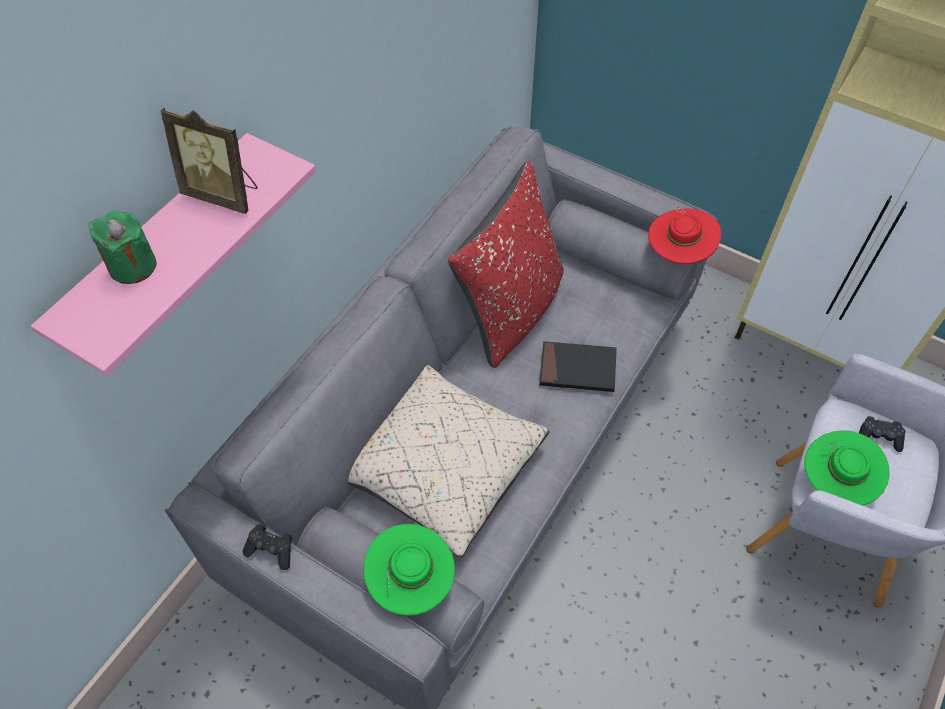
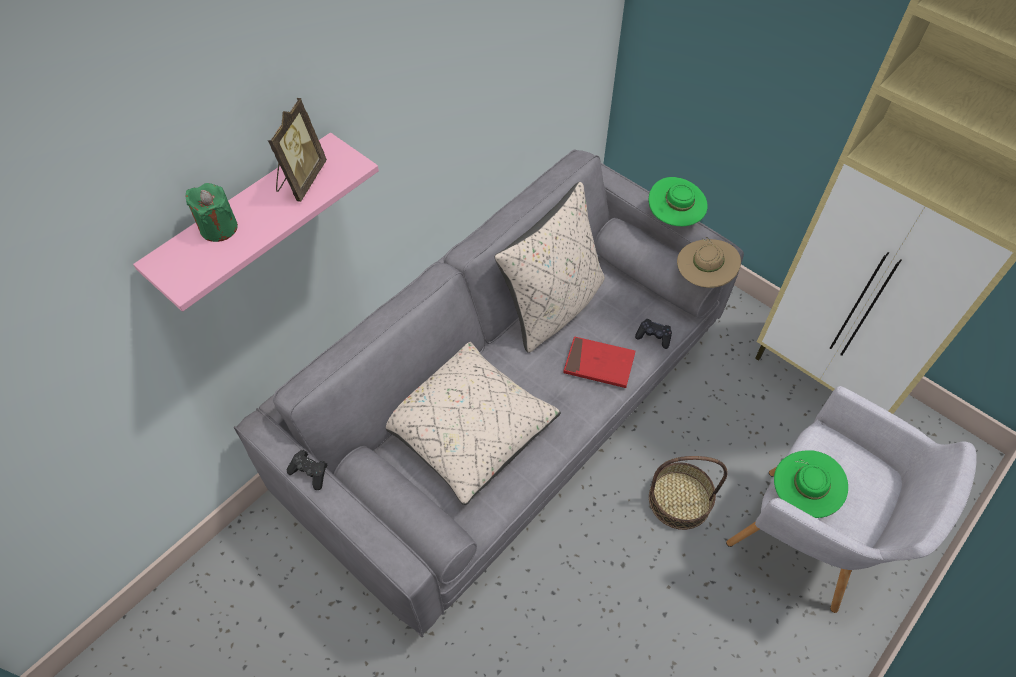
camera: 10 degrees right, 0 degrees up
picture frame [161,108,258,214] -> picture frame turned 105 degrees counterclockwise [268,98,327,202]
green hat [363,524,455,616] -> green hat moved to [649,177,708,226]
red pillow [448,161,564,368] -> beige pillow [495,182,605,353]
black book [539,341,617,392] -> red book [563,336,635,388]
red hat [648,207,721,264] -> beige hat [677,237,741,288]
black game controller [859,416,906,452] -> black game controller moved to [635,319,672,349]
none -> basket [649,456,728,530]

